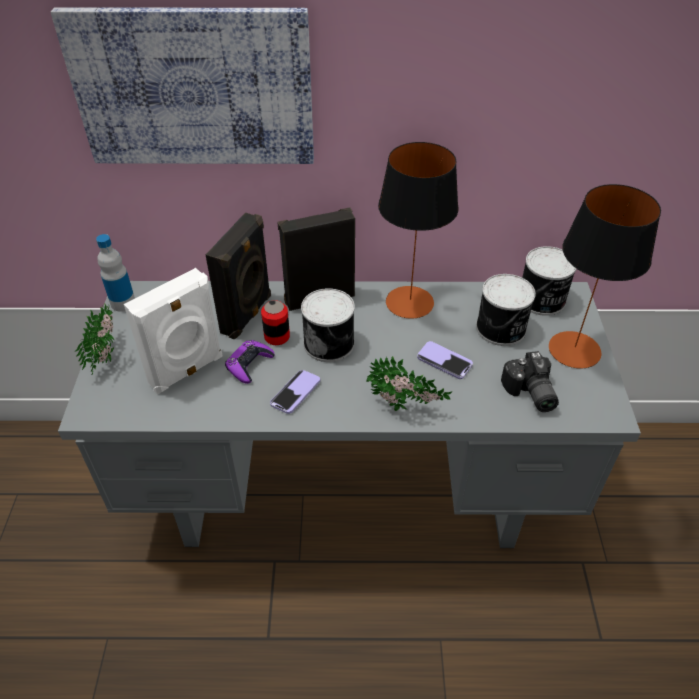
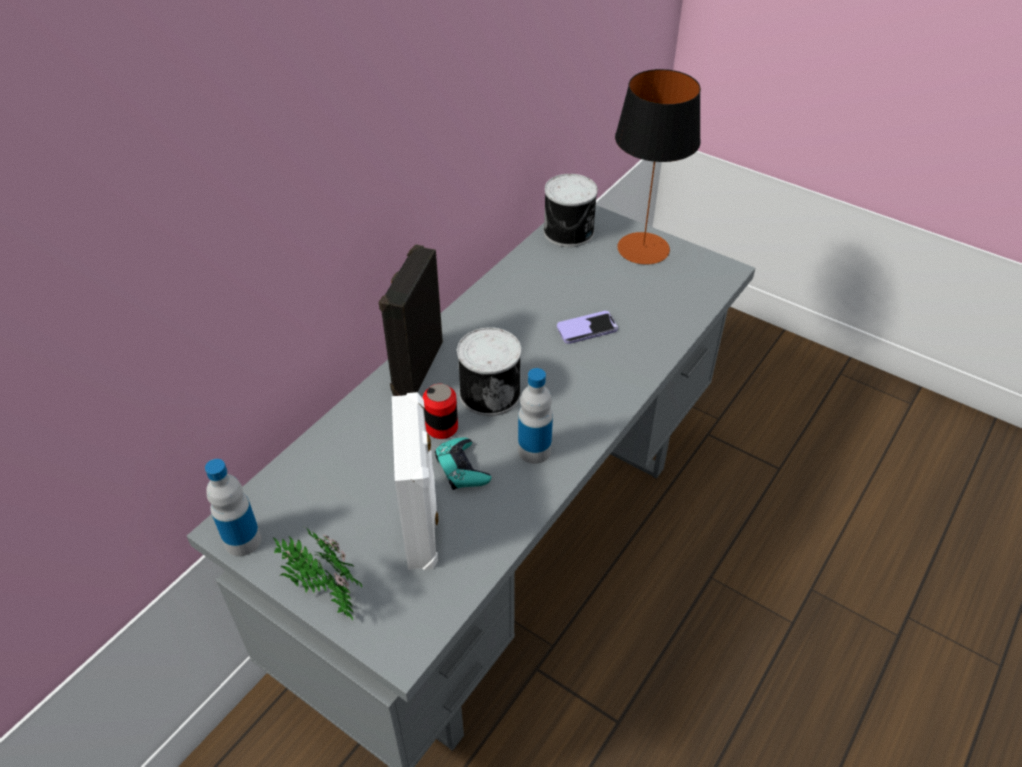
camera: 55 degrees left, 0 degrees up
picture [51,7,314,164] -> none
black speaker [206,213,271,340] -> none
purple game controller [225,340,275,384] -> turquoise game controller [435,437,492,490]
phone [270,370,320,414] -> bottle [518,368,553,464]
potted plant [366,356,452,411] -> none
table lamp [378,142,459,319] -> none
can [476,274,536,346] -> none
camera [501,351,559,412] -> none

